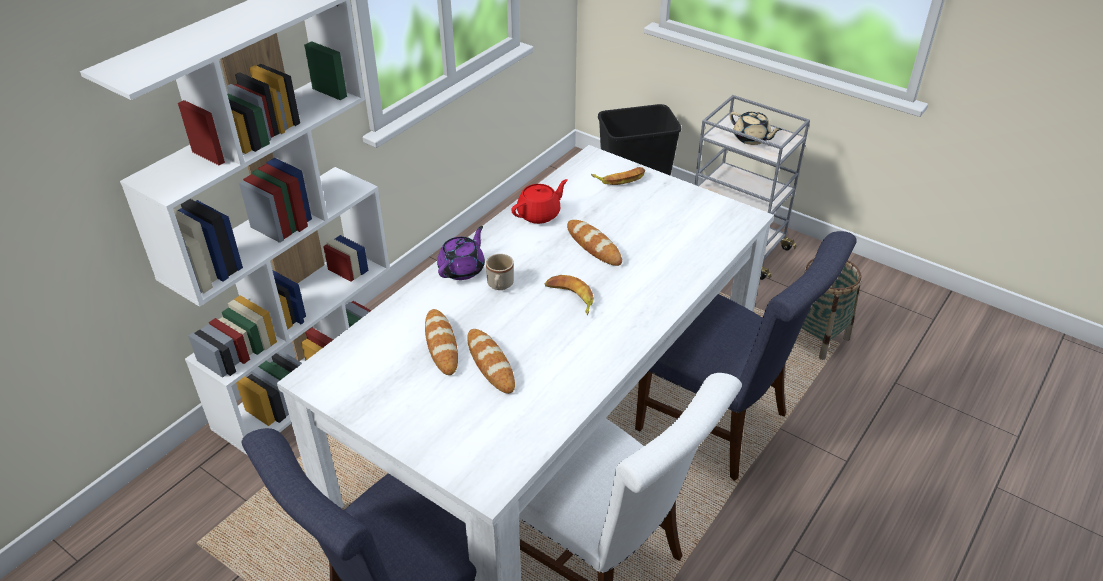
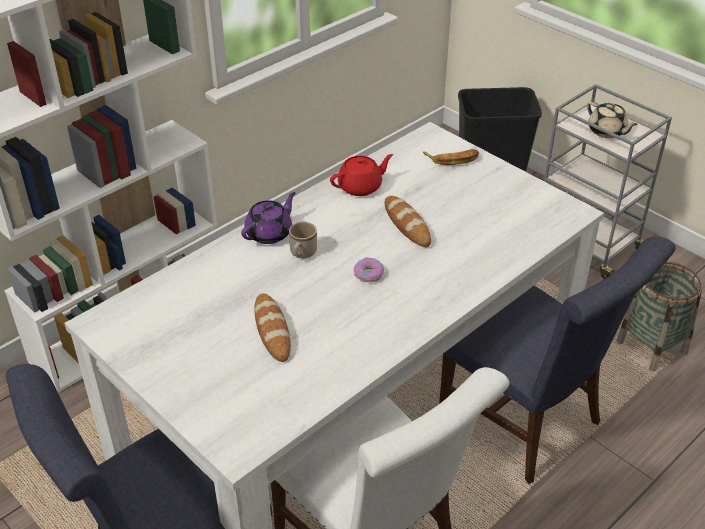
camera: 10 degrees right, 0 degrees up
bread [425,309,458,375] -> none
banana [544,275,594,315] -> donut [354,257,384,282]

